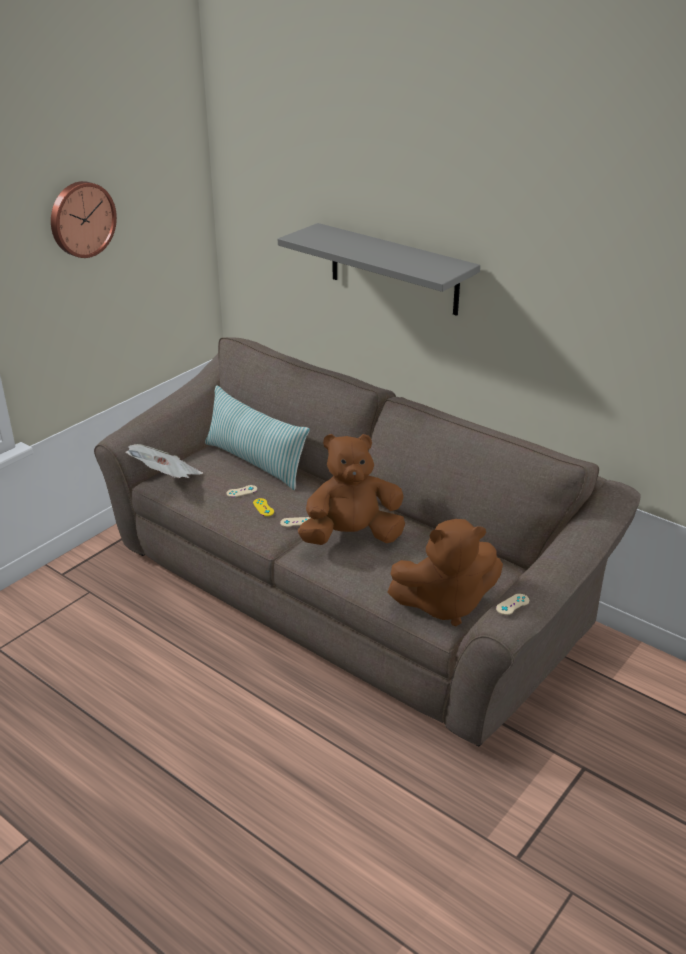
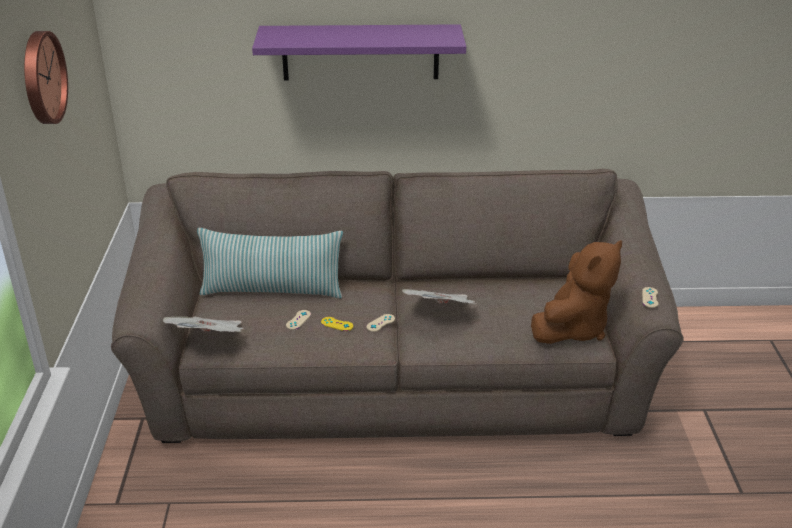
camera: 40 degrees left, 0 degrees up
grey shelf [278,223,480,316] -> purple shelf [252,24,466,80]
brown plush toy [298,434,405,545] -> newspaper [402,289,476,304]

